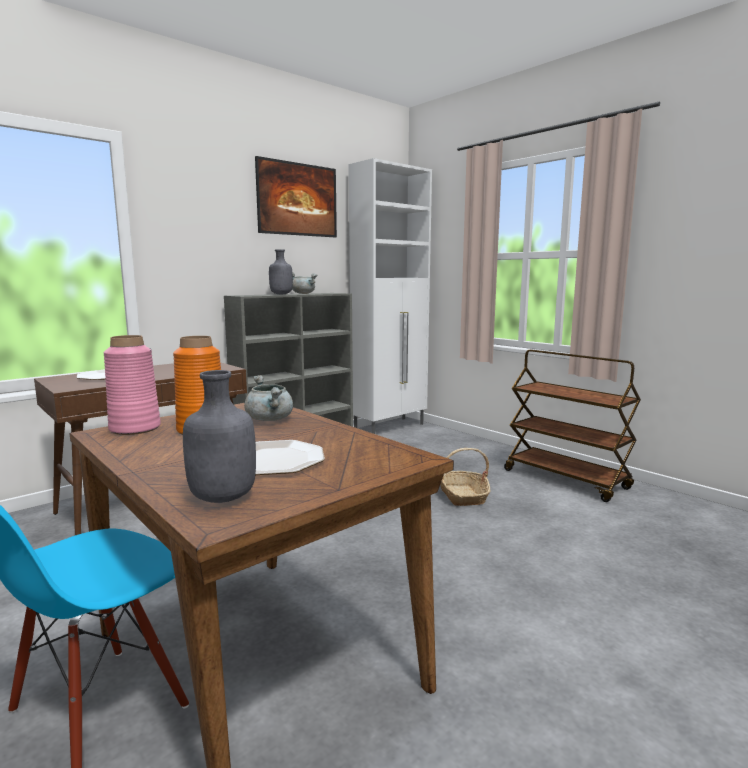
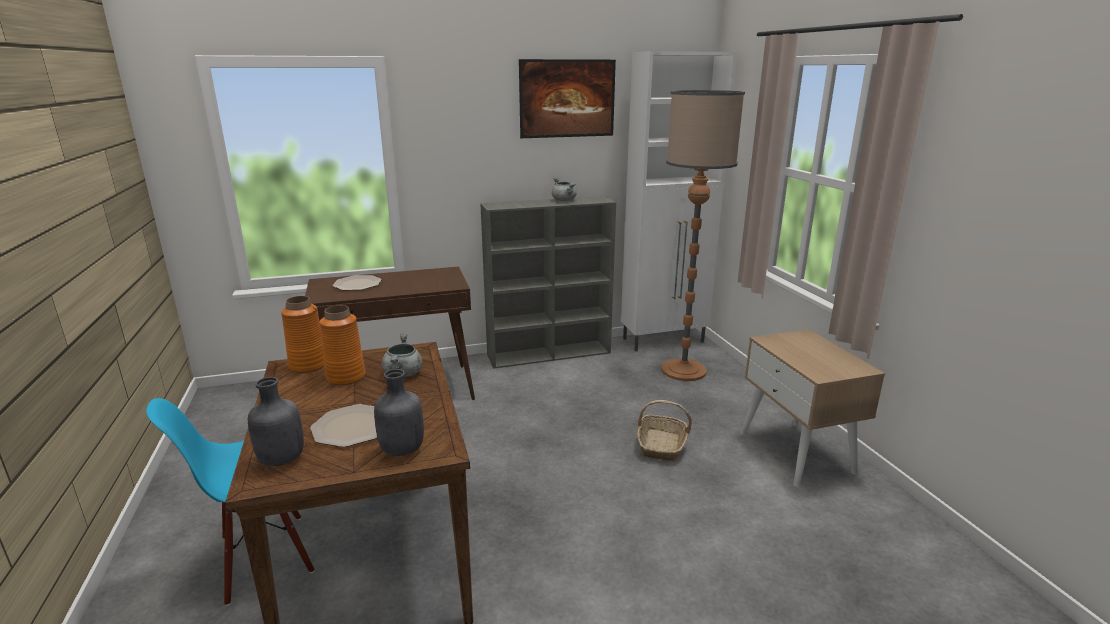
camera: 25 degrees right, 10 degrees up
pink vase [104,335,161,435] -> orange vase [281,296,324,373]
grey bottle [269,249,293,294] -> grey bottle moved to [374,369,424,456]
brown cart [504,349,641,502] -> beige nightstand [740,329,885,487]
none -> floor lamp [661,90,745,381]

